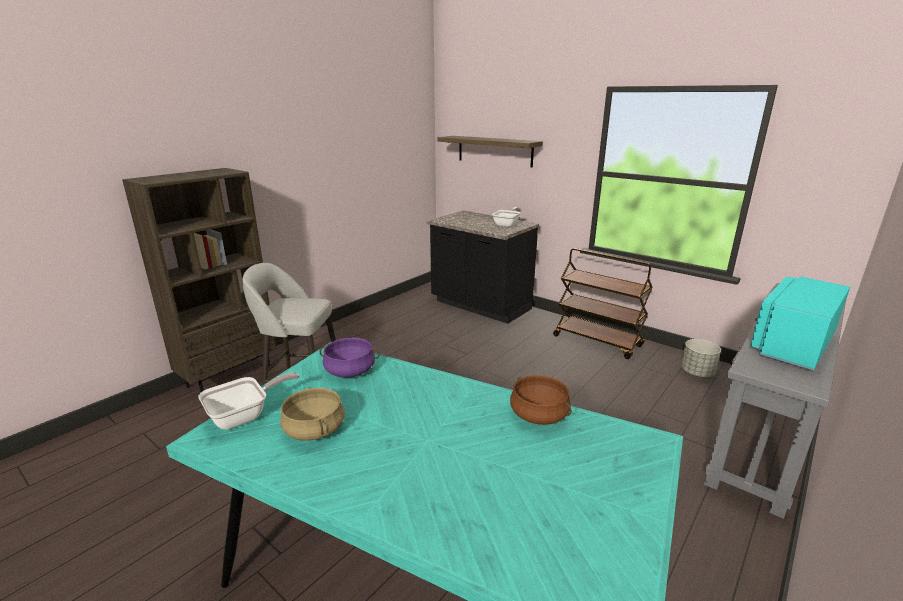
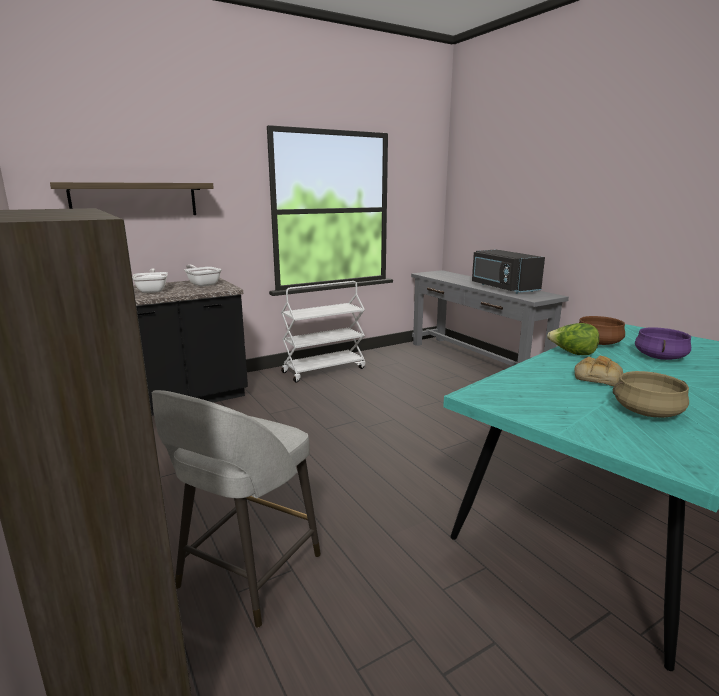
camera: 70 degrees left, 5 degrees down
frying pan [198,372,300,429] -> frying pan moved to [132,268,168,293]
purple cooking pot [320,337,380,378] -> purple cooking pot moved to [635,327,691,360]
brown cart [553,248,652,359] -> white cart [281,281,365,382]
grey planter [681,339,721,377] -> none
turquoise microwave [751,276,850,371] -> black microwave [472,250,545,294]
none -> lettuce [547,323,599,355]
none -> bread [575,356,623,386]

